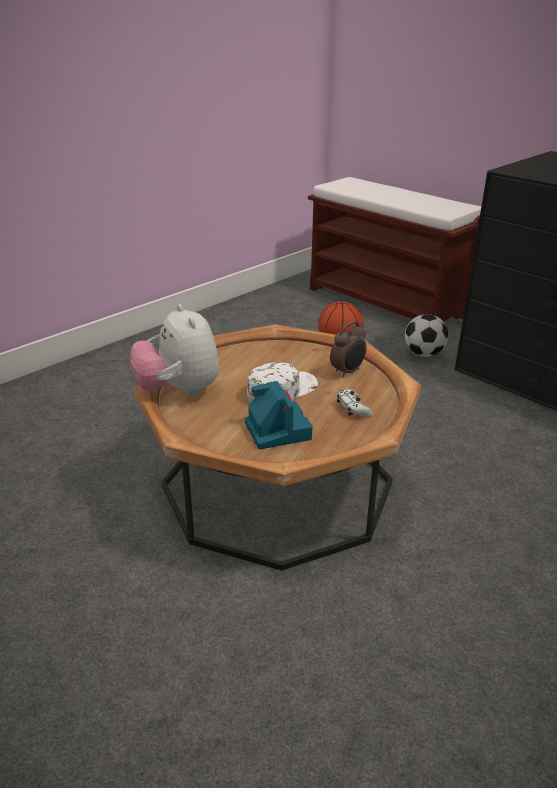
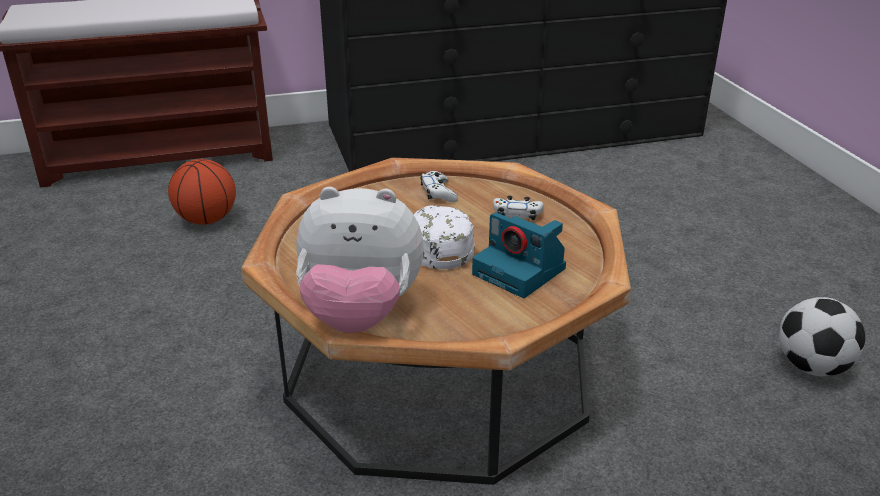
camera: 60 degrees left, 0 degrees up
camera [245,381,313,449] -> camera turned 150 degrees counterclockwise [472,212,566,298]
alarm clock [330,321,366,378] -> white game controller [421,171,458,202]
football [405,314,448,357] -> football moved to [779,297,865,376]

